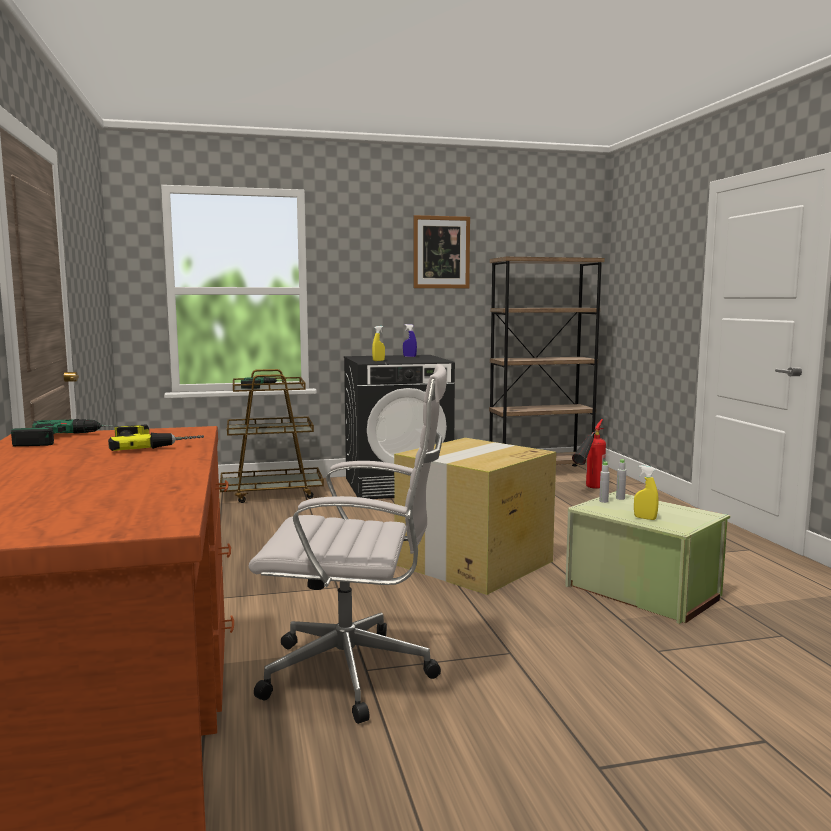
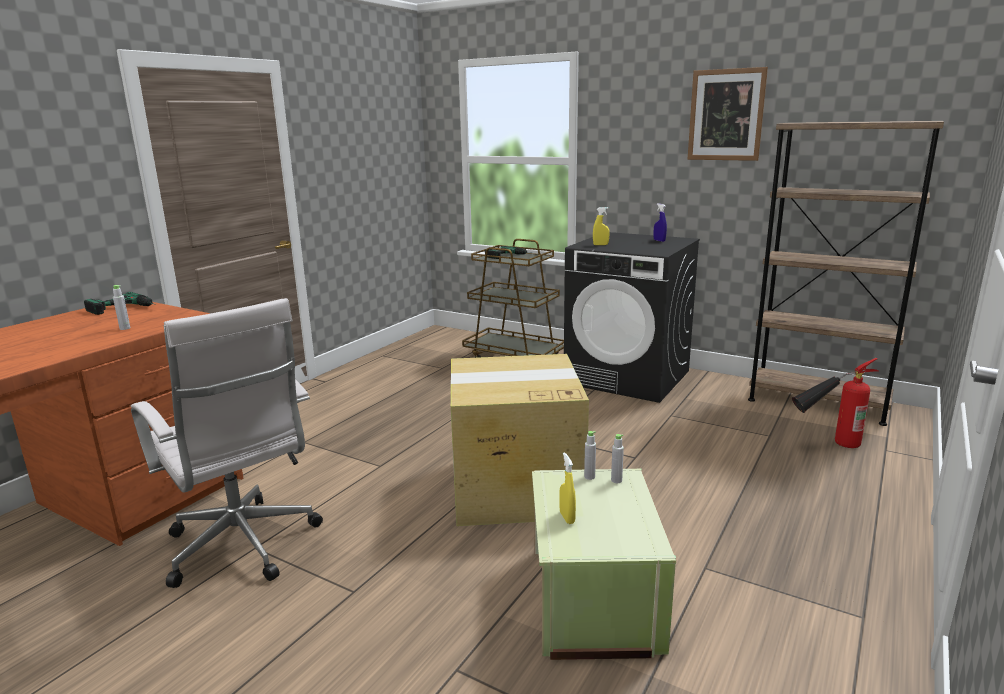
camera: 45 degrees right, 10 degrees up
power drill [108,424,204,451] -> grey bottle [113,285,130,330]

